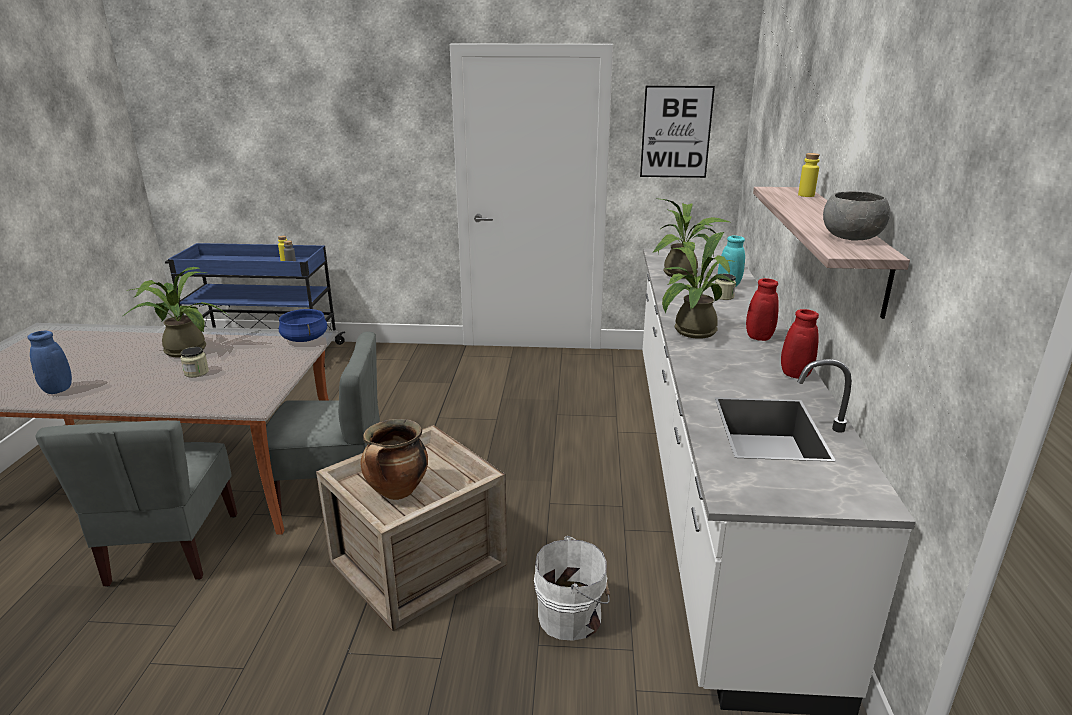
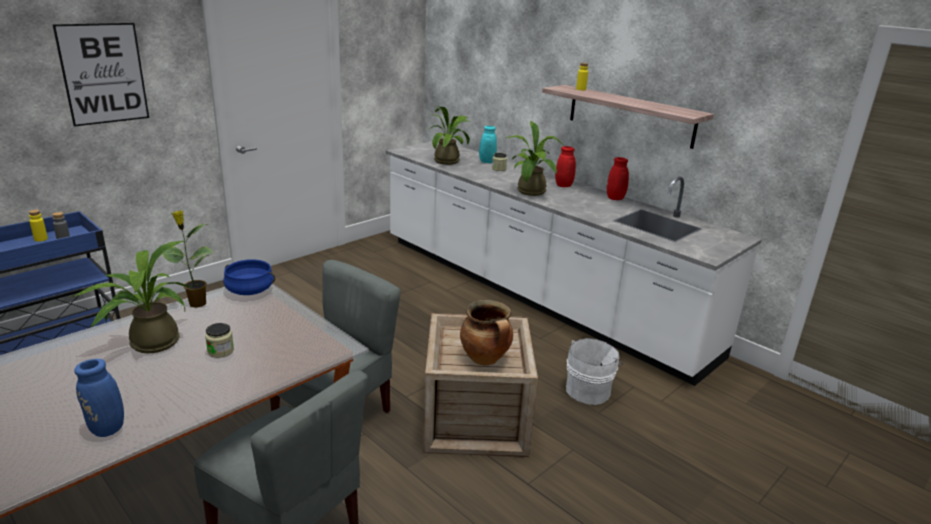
camera: 50 degrees left, 0 degrees up
picture [640,86,715,178] -> picture moved to [52,23,149,126]
grey bowl [823,191,890,240] -> none
none -> potted plant [162,210,214,308]

